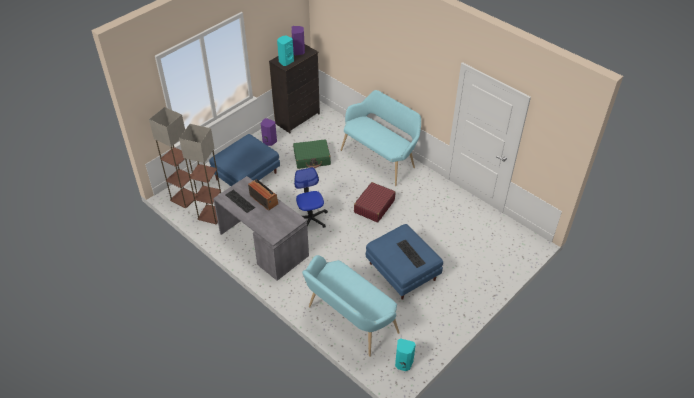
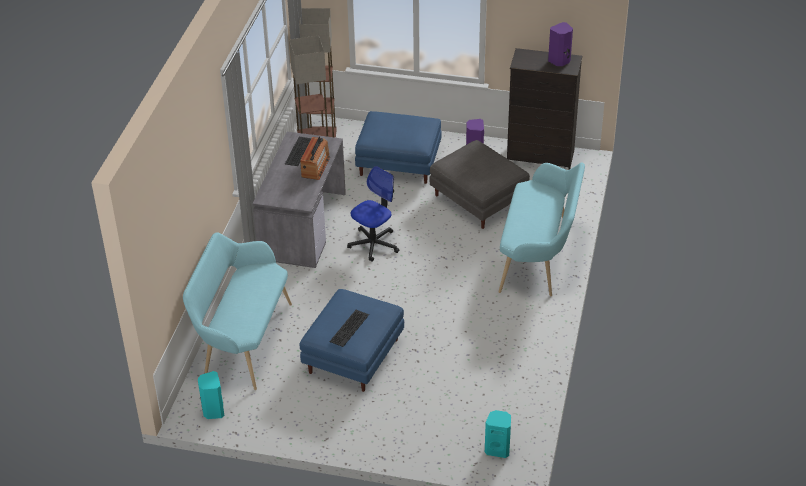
camera: 60 degrees right, 5 degrees down
turquoise speaker [277,36,294,66] -> turquoise speaker moved to [485,410,511,458]
green suitcase [293,139,331,169] -> grey ottoman [430,140,530,229]
red suitcase [354,182,395,222] -> none

